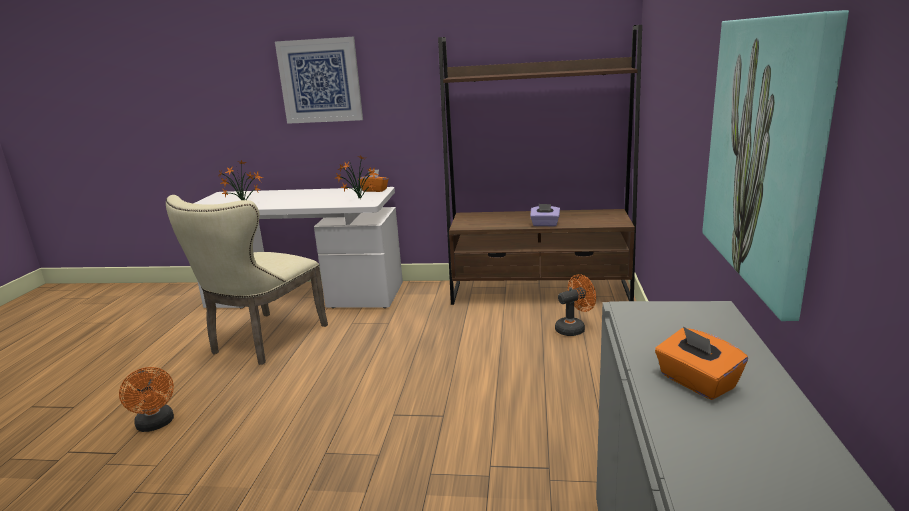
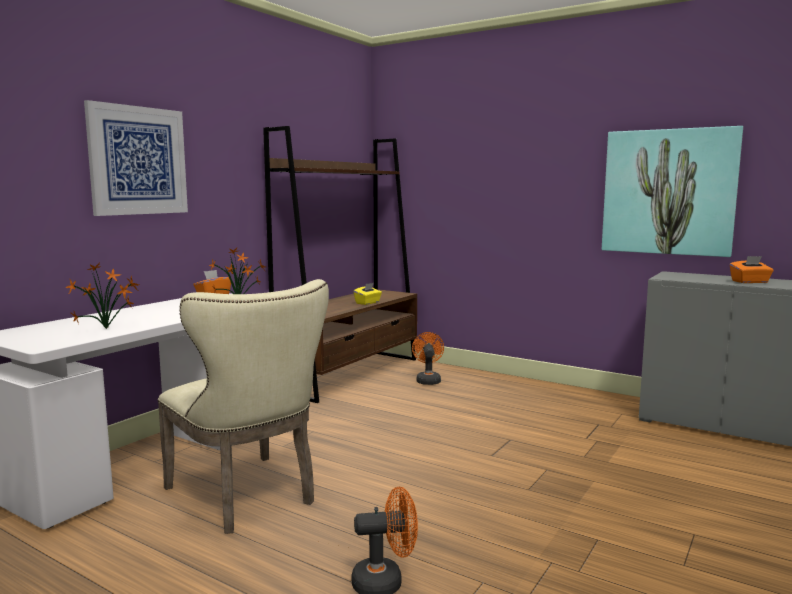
camera: 65 degrees left, 10 degrees down
purple tissue box [530,204,560,226] -> yellow tissue box [353,283,382,305]

